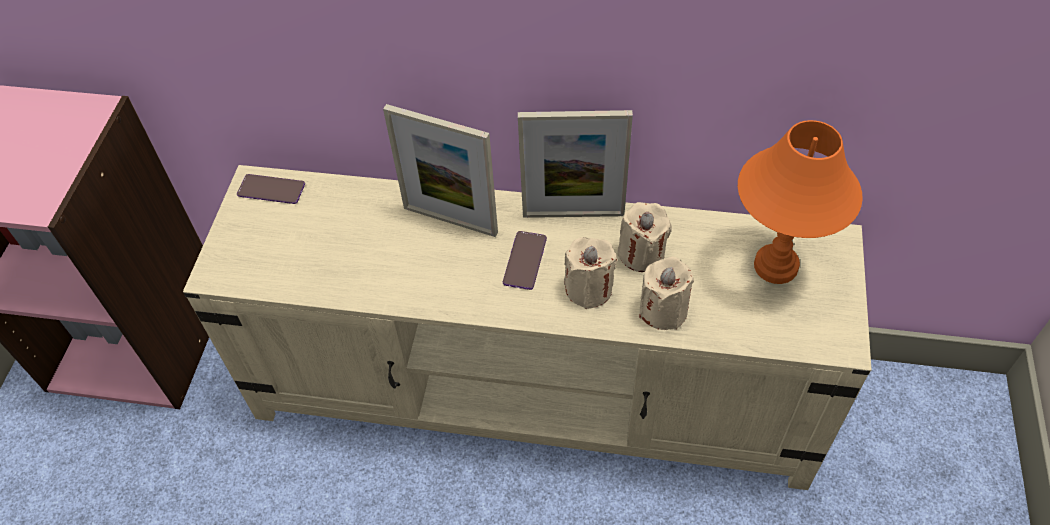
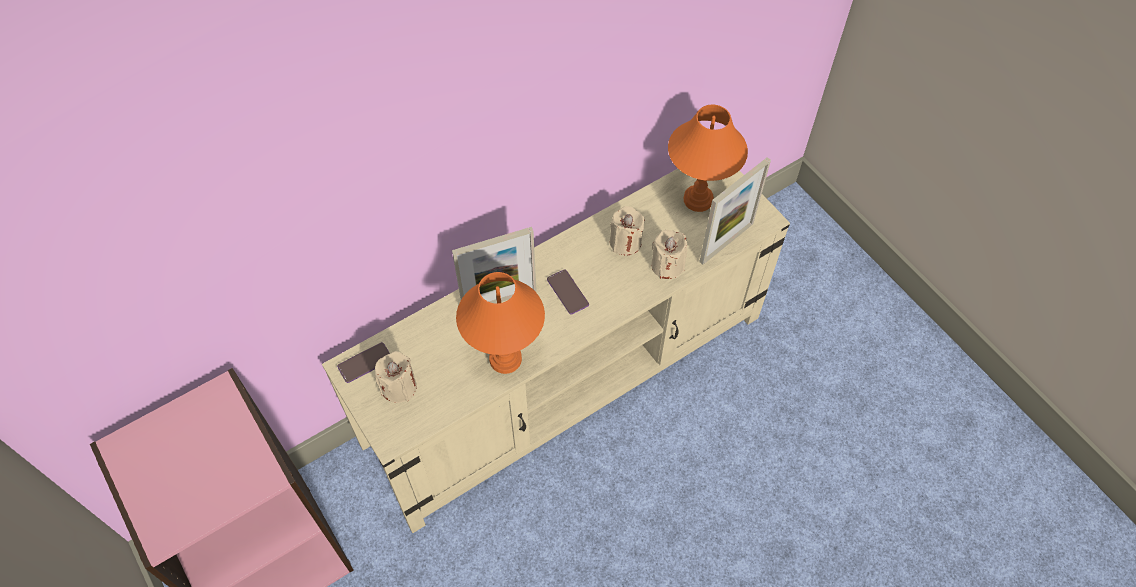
camera: 45 degrees left, 5 degrees up
picture frame [518,110,633,218] -> picture frame moved to [699,157,771,265]
beige candle [564,237,617,309] -> beige candle moved to [375,351,417,403]
none -> orange table lamp [456,272,545,374]

